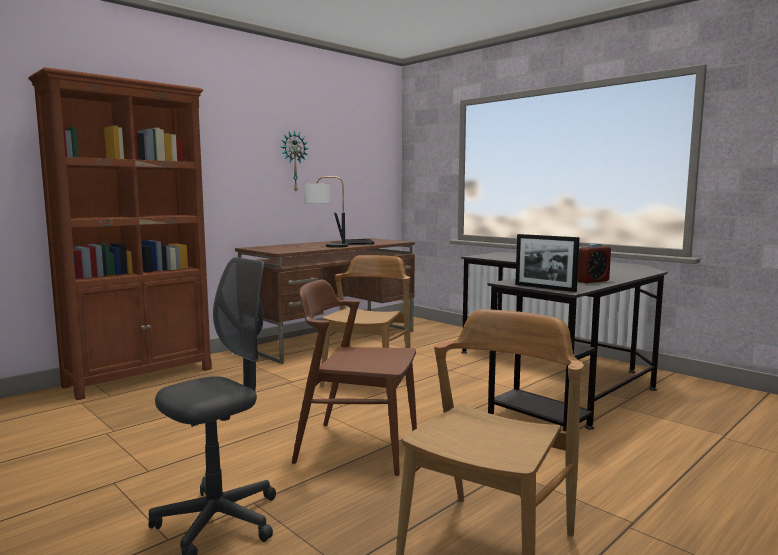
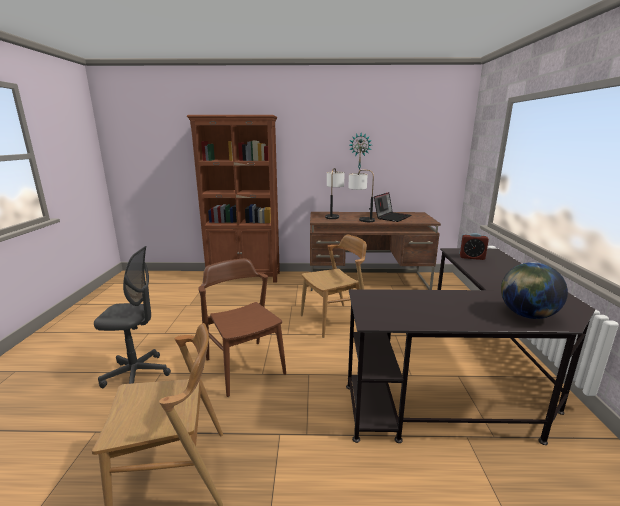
camera: 45 degrees right, 10 degrees up
picture frame [515,234,580,292] -> none
alarm clock [577,243,611,283] -> alarm clock moved to [459,233,489,260]
none -> table lamp [325,168,345,219]
none -> globe [501,262,568,319]

